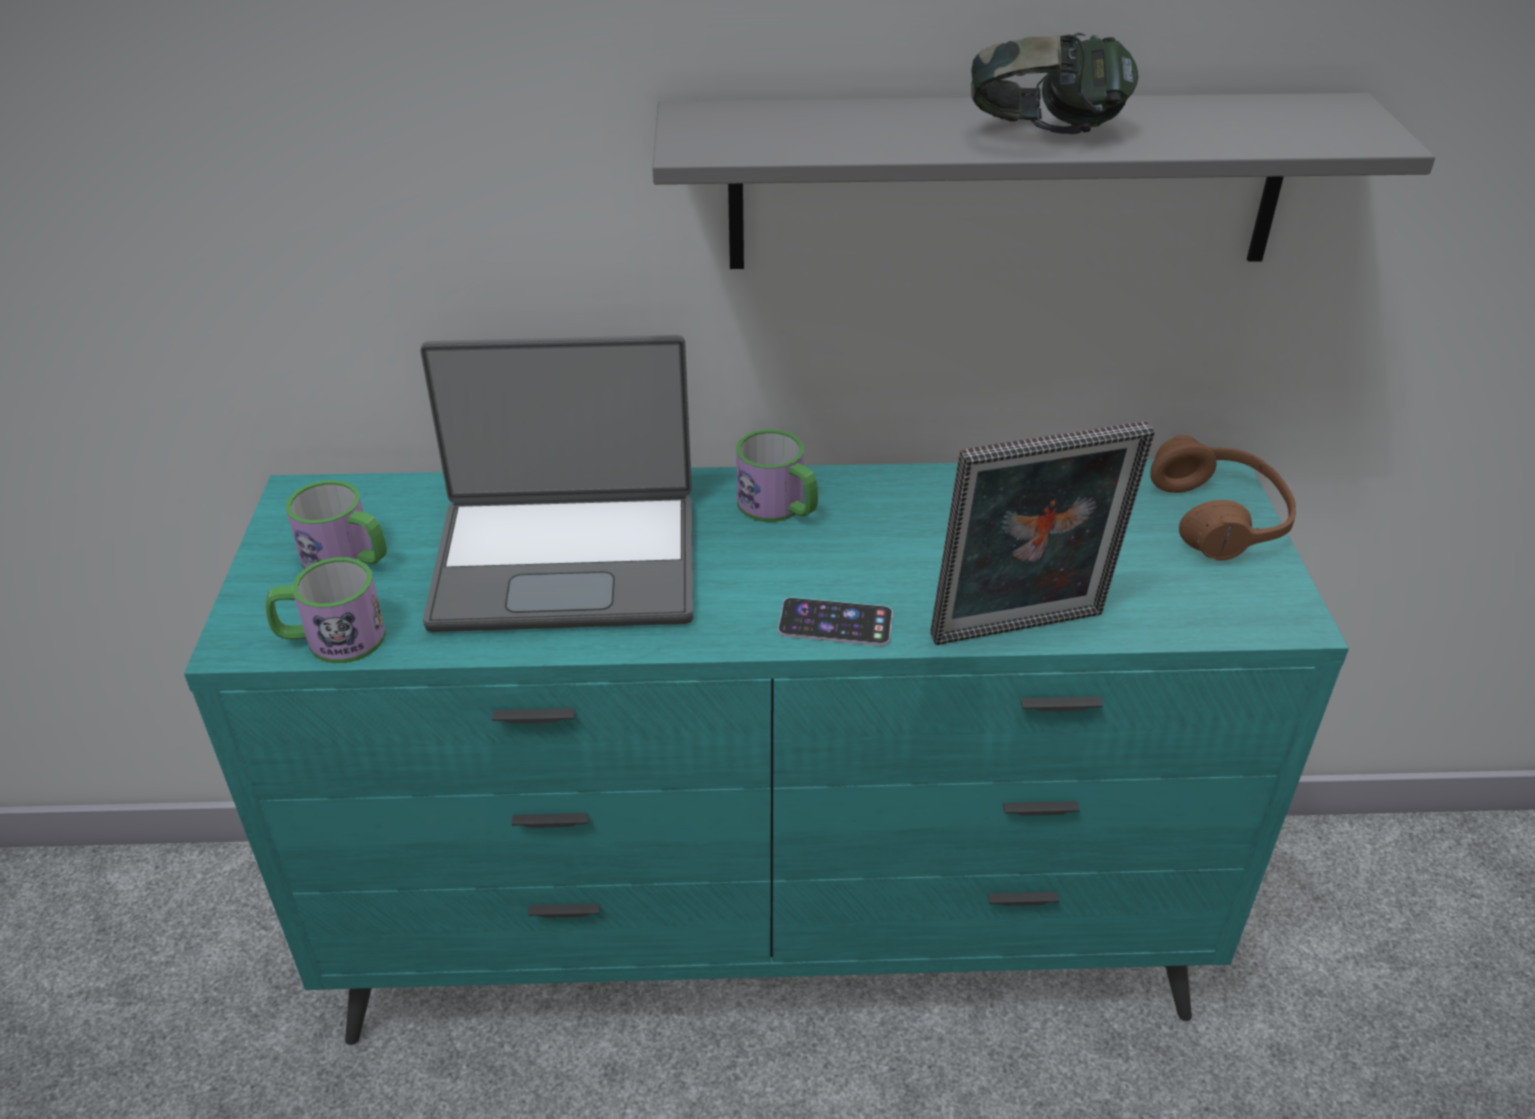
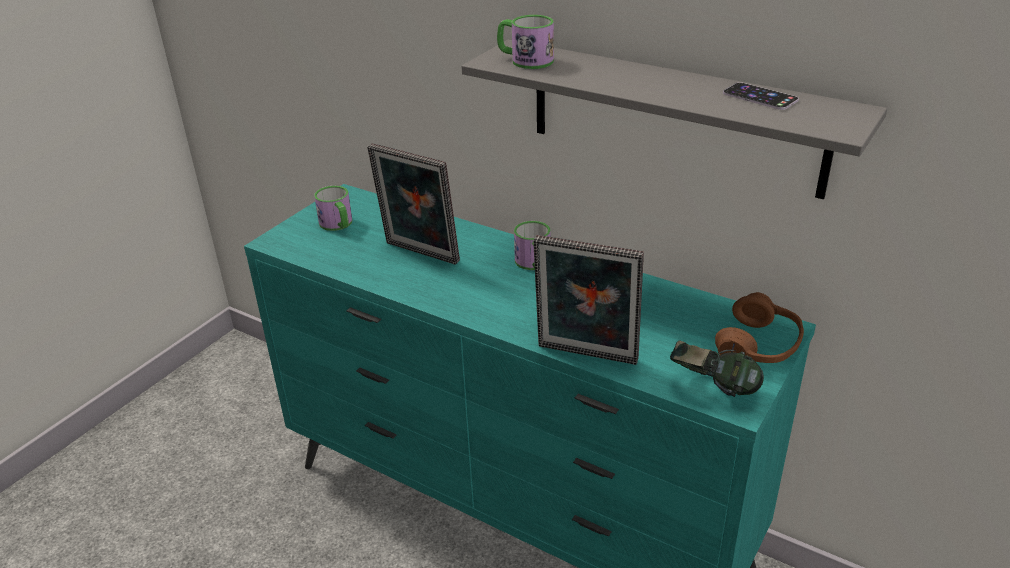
camera: 35 degrees right, 5 degrees down
mug [266,557,386,663] -> mug moved to [497,15,554,69]
laptop [420,335,693,632] -> picture frame [367,143,460,265]
phone [778,597,893,646] -> phone moved to [723,82,799,110]
headphones [971,32,1138,134] -> headphones moved to [670,341,764,397]

